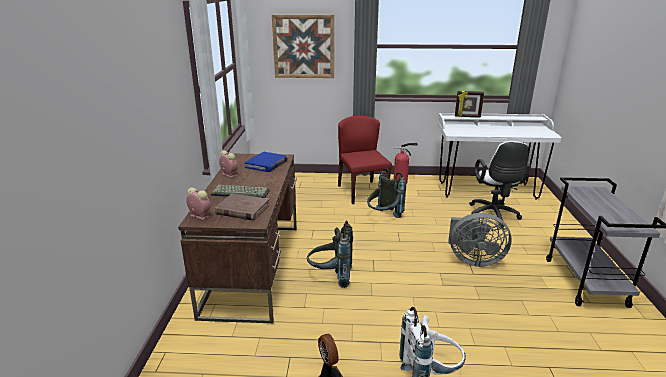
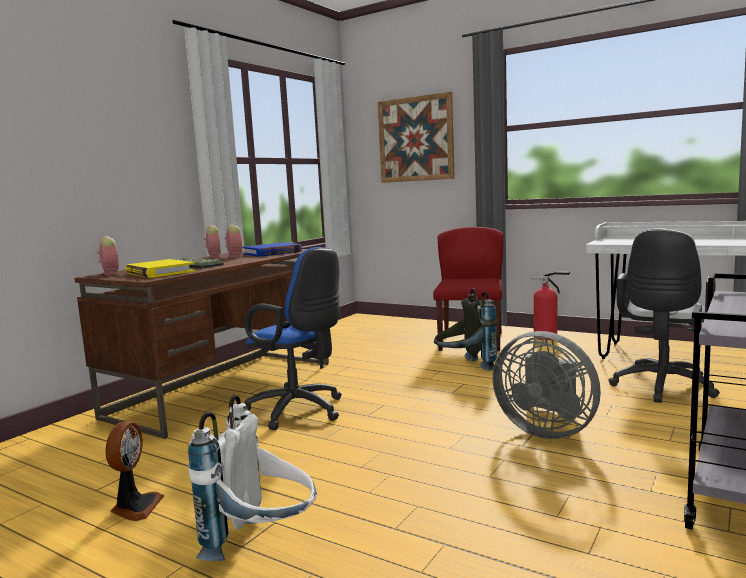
camera: 30 degrees right, 15 degrees down
brown book [215,193,270,221] -> yellow book [125,259,195,278]
grey backpack [307,221,353,288] -> blue office chair [245,247,342,430]
picture frame [455,91,484,118] -> none
none -> alarm clock [224,225,242,258]

